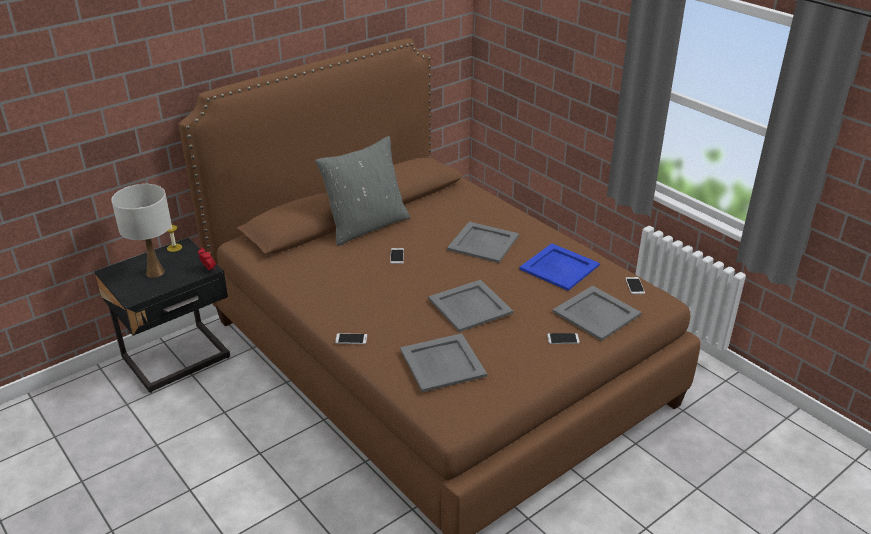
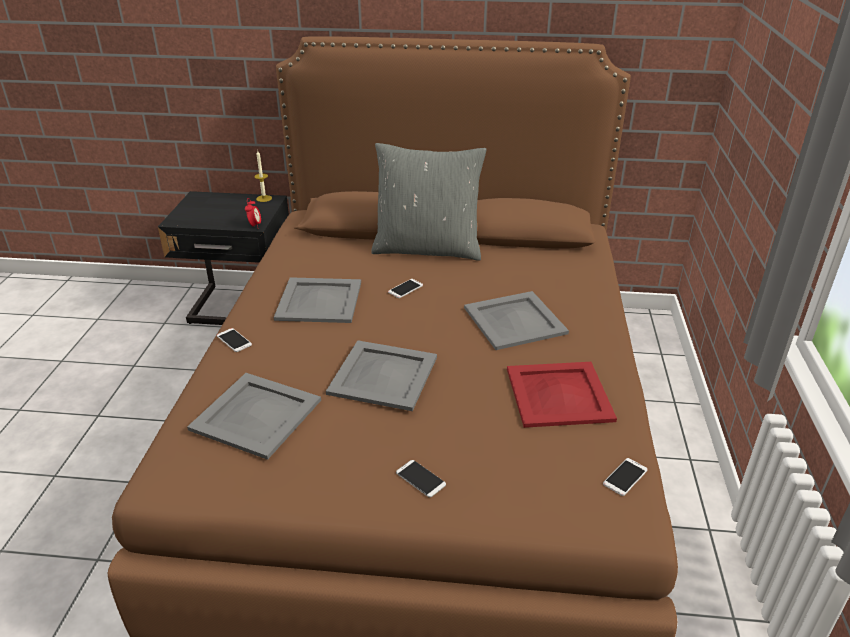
camera: 45 degrees right, 0 degrees up
white table lamp [111,184,171,278] -> none
blue tray [519,243,600,291] -> red tray [507,362,617,428]
grey tray [552,286,641,341] -> grey tray moved to [274,277,361,323]

